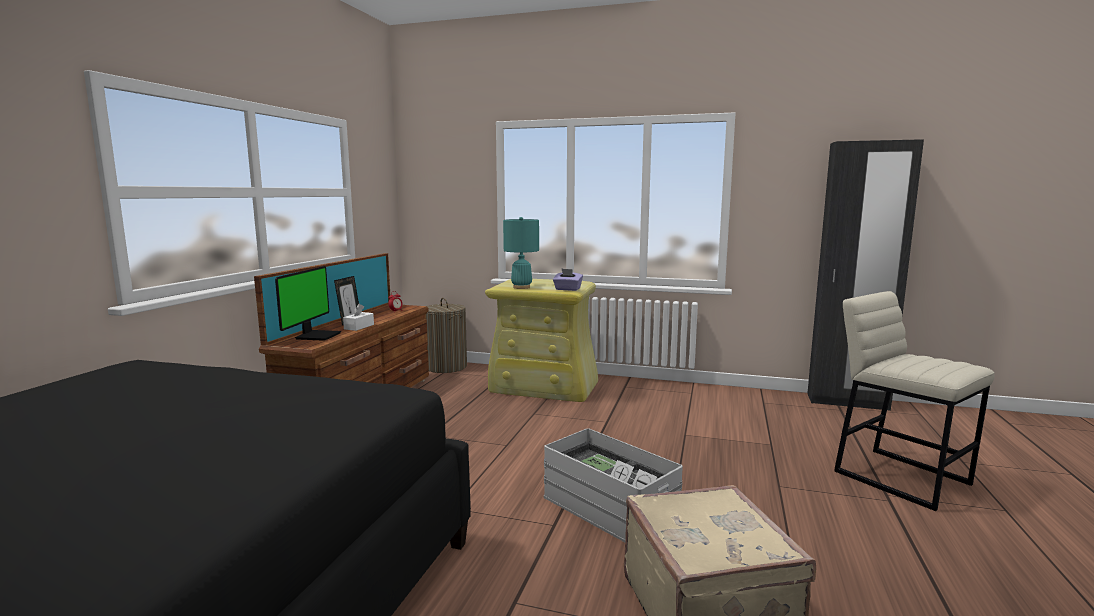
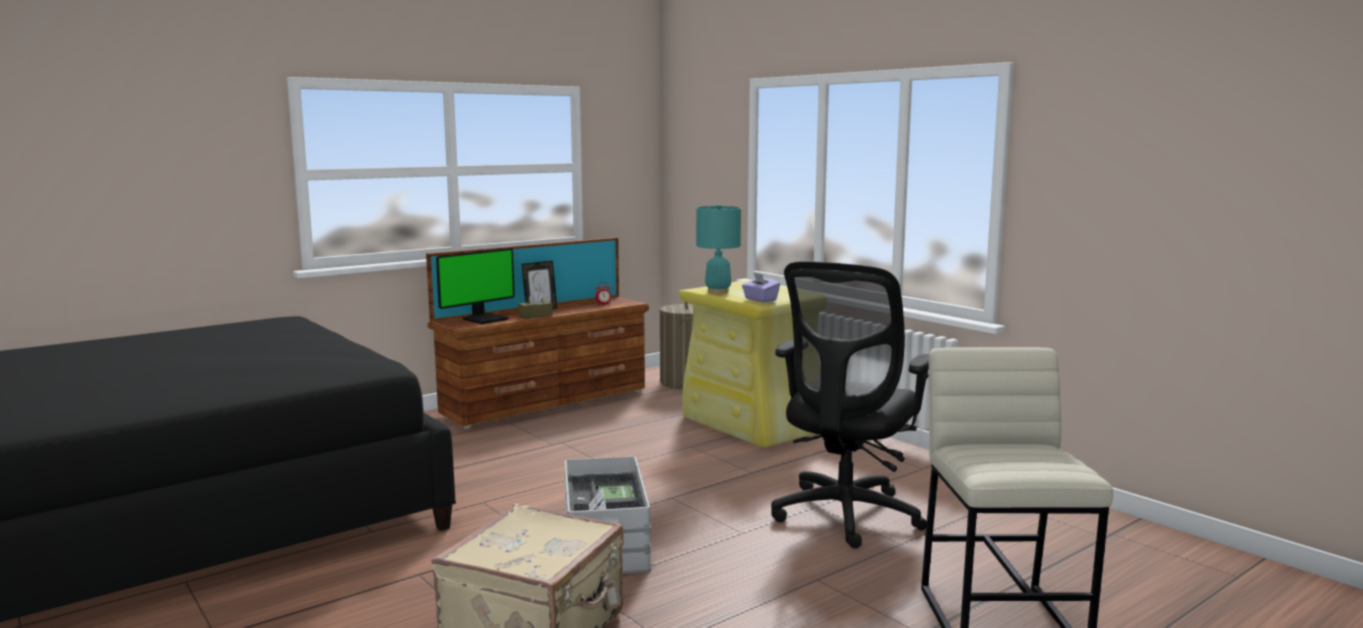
camera: 35 degrees right, 0 degrees up
white tissue box [343,304,374,331] -> brown tissue box [518,291,553,319]
black wardrobe [807,139,924,411] -> none
none -> black office chair [771,261,929,548]

